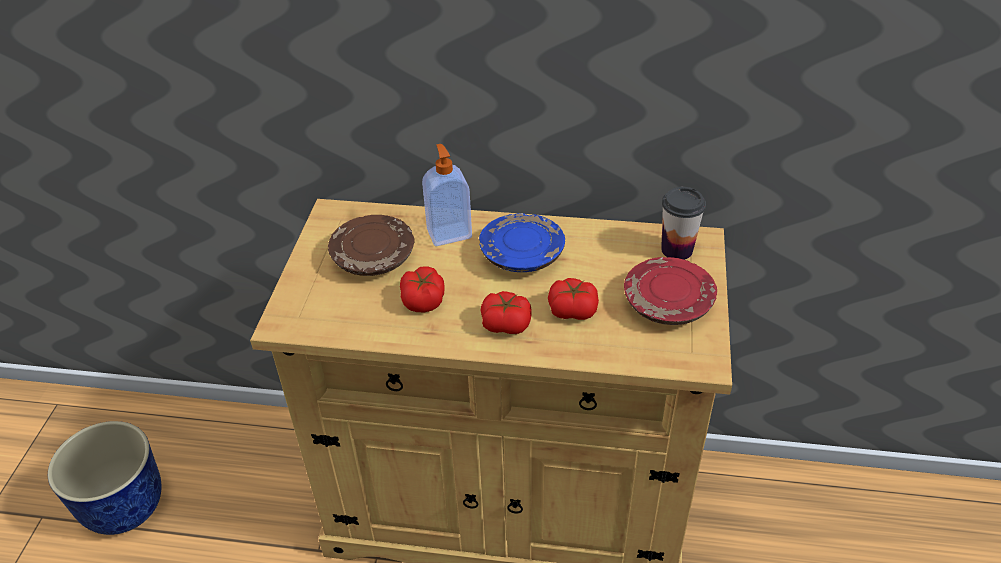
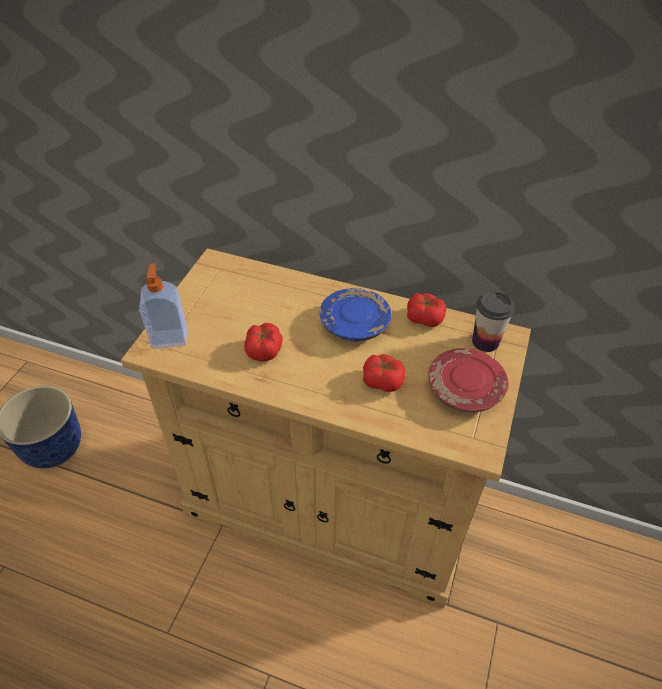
camera: 10 degrees right, 5 degrees up
brown plate [328,215,414,276] -> none
soap dispenser [422,144,472,246] -> soap dispenser moved to [139,263,187,349]
tomato [480,291,531,334] -> tomato moved to [407,293,446,327]

